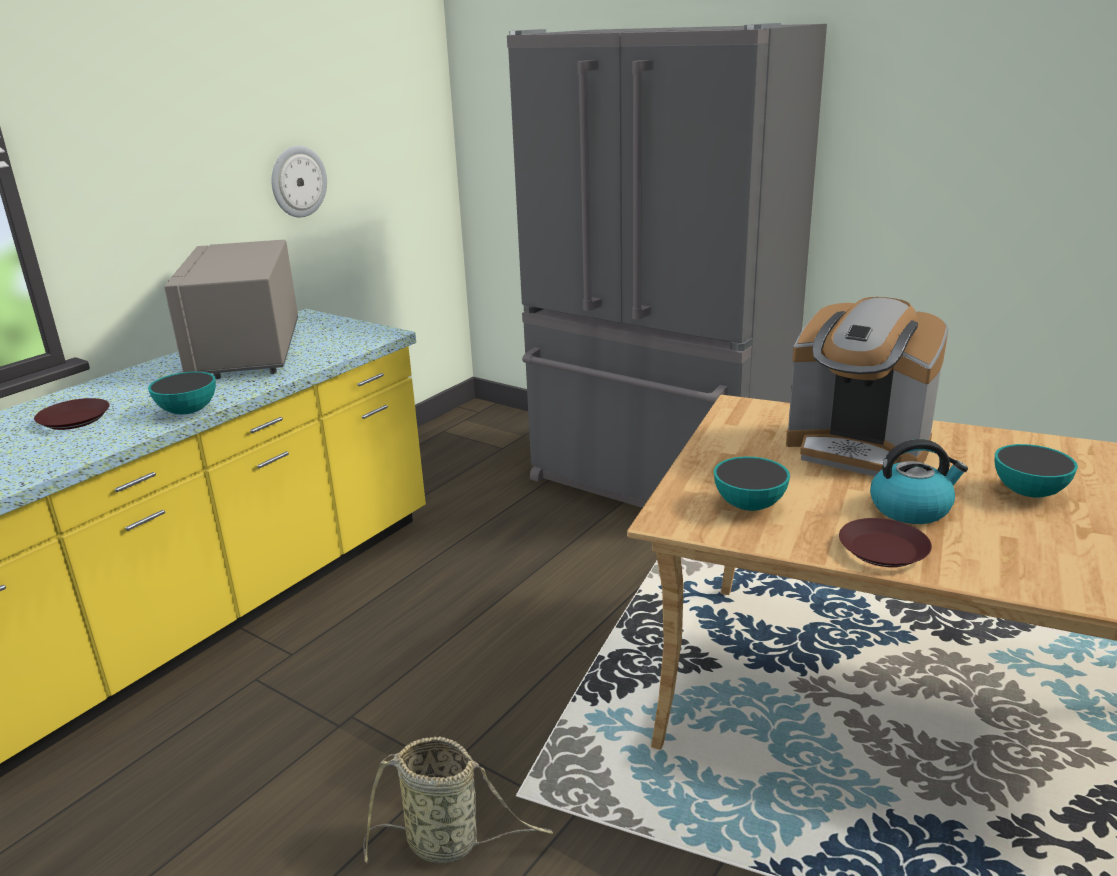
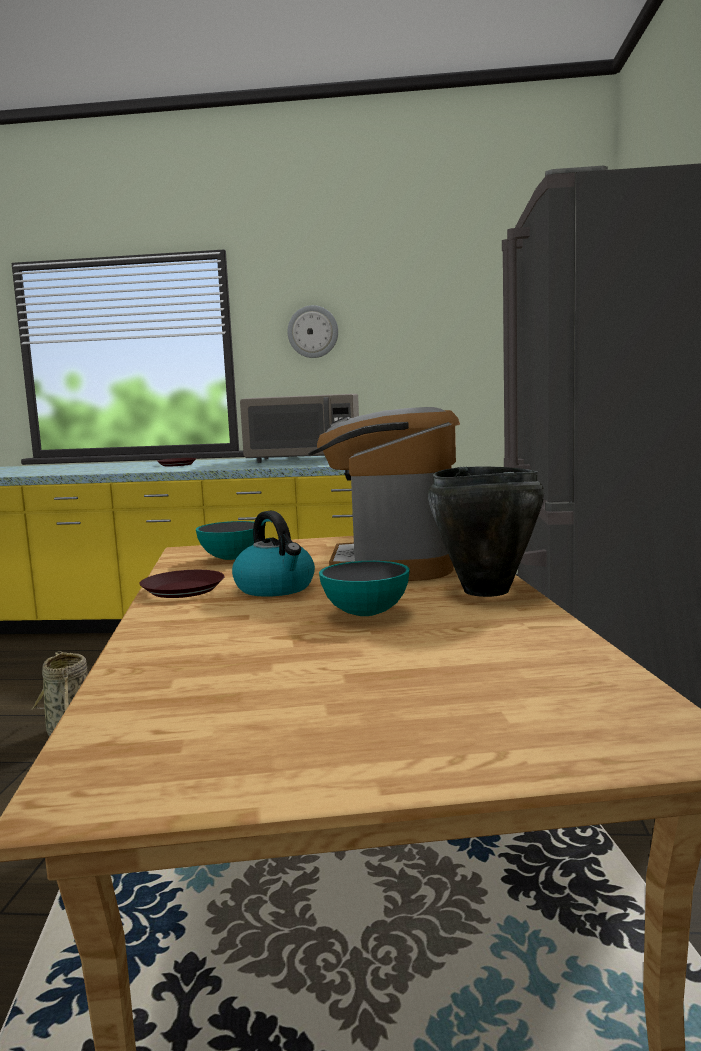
camera: 60 degrees right, 15 degrees down
bowl [148,371,216,414] -> none
grey microwave [164,240,298,379] -> grey microwave turned 135 degrees counterclockwise [240,394,359,463]
wall clock [271,146,327,217] -> wall clock moved to [288,305,338,358]
none -> black cooking pot [428,466,544,597]

